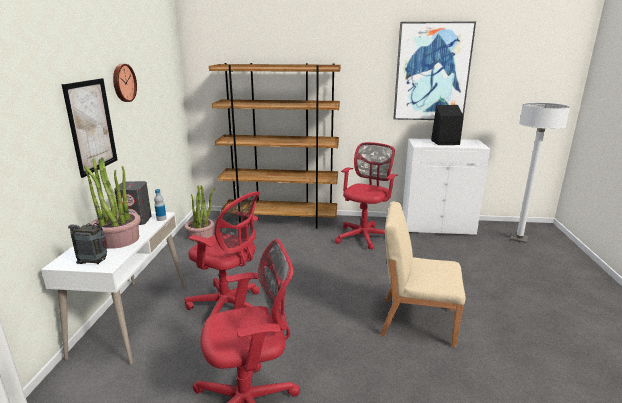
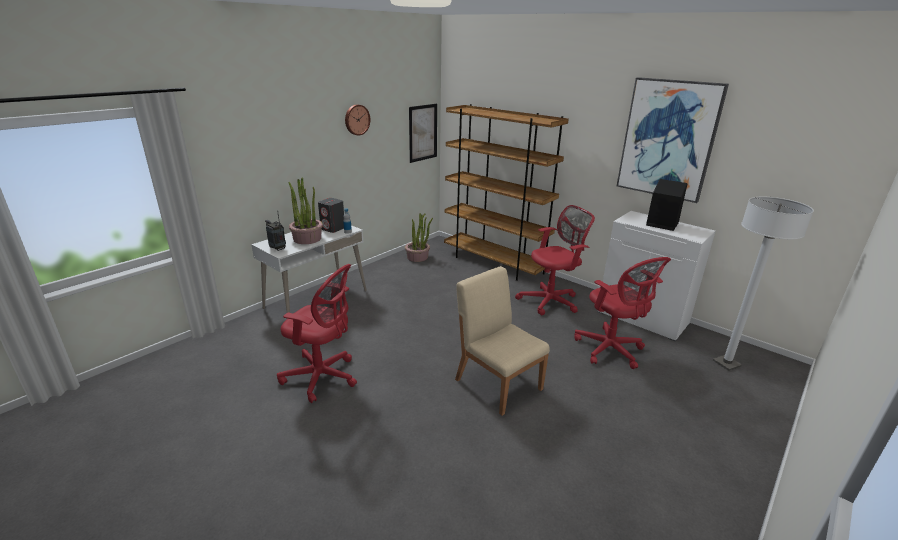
camera: 35 degrees right, 5 degrees up
picture [62,78,117,178] -> picture moved to [409,104,437,163]
red office chair [184,191,260,316] -> red office chair moved to [574,257,671,369]

